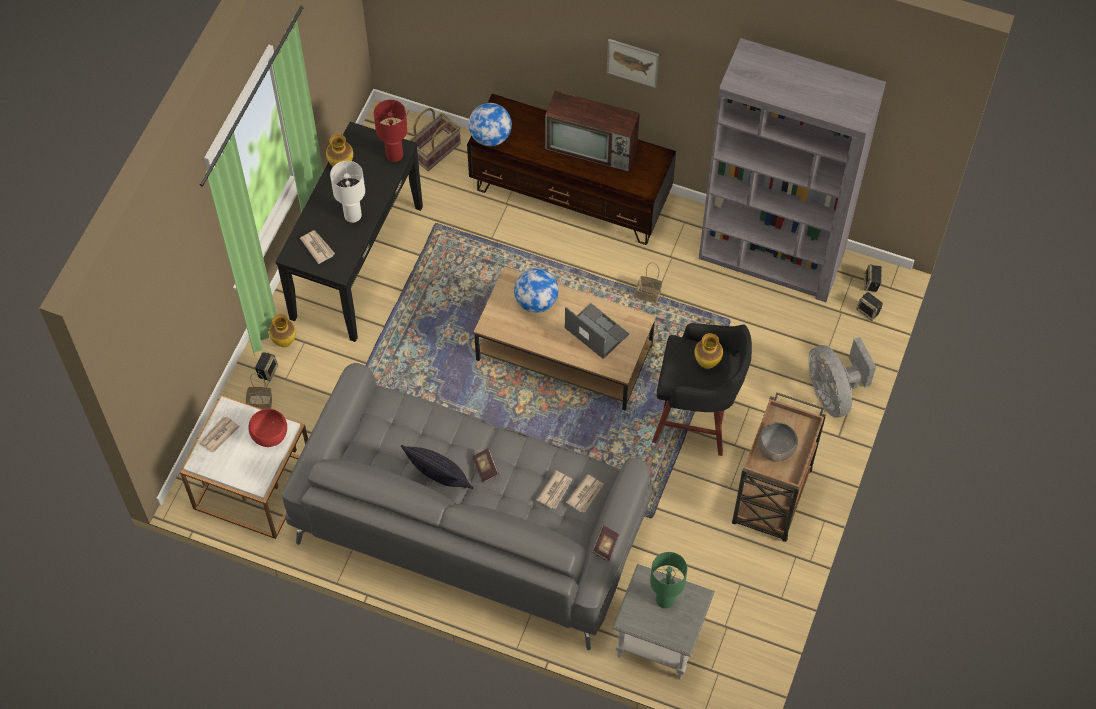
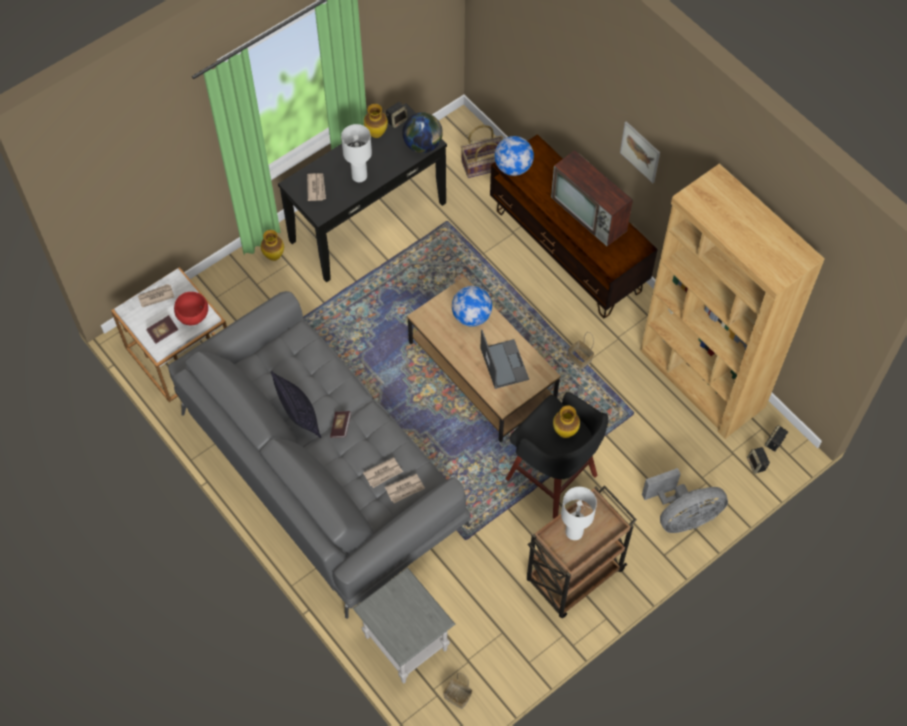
camera: 30 degrees right, 0 degrees up
basket [246,373,272,409] -> basket moved to [443,673,472,709]
speaker [255,352,278,381] -> speaker moved to [386,102,408,128]
red table lamp [374,100,408,162] -> globe [402,112,443,153]
book [592,525,619,562] -> book moved to [146,315,178,344]
green table lamp [650,552,687,608] -> none
grey bookcase [699,38,886,302] -> brown bookcase [640,164,825,439]
grey bowl [758,422,798,462] -> white table lamp [561,487,597,540]
grey fan [809,337,876,418] -> grey fan turned 120 degrees counterclockwise [642,468,728,533]

